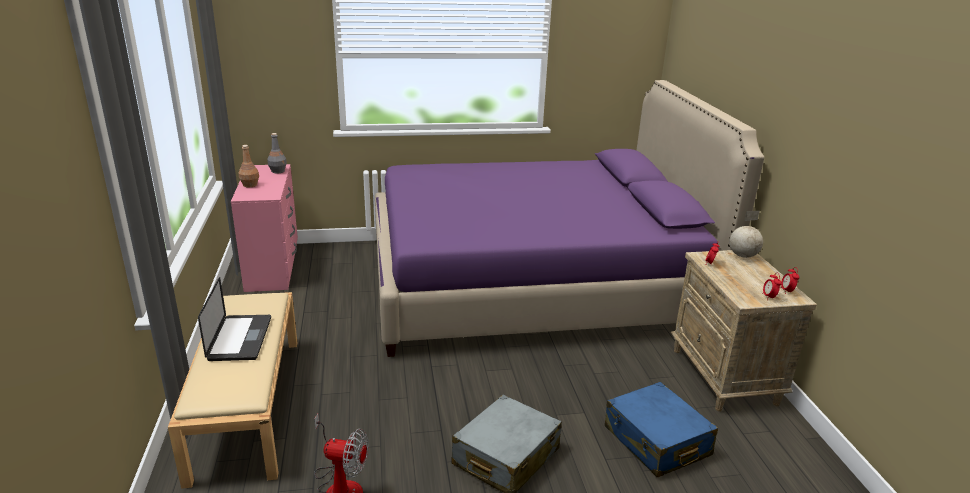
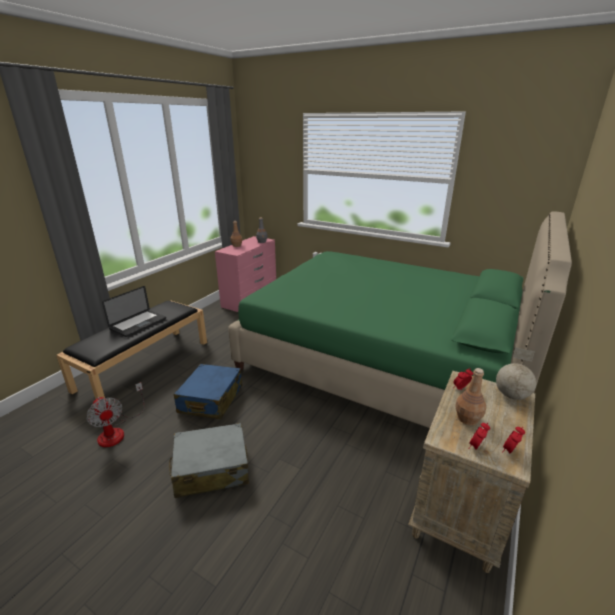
camera: 40 degrees right, 0 degrees up
beige bench [168,292,297,489] -> black bench [56,301,207,399]
purple bed [375,80,764,357] -> green bed [228,211,572,428]
blue suitcase [605,382,718,477] -> blue suitcase moved to [174,364,242,419]
none -> brown bottle [455,368,486,425]

